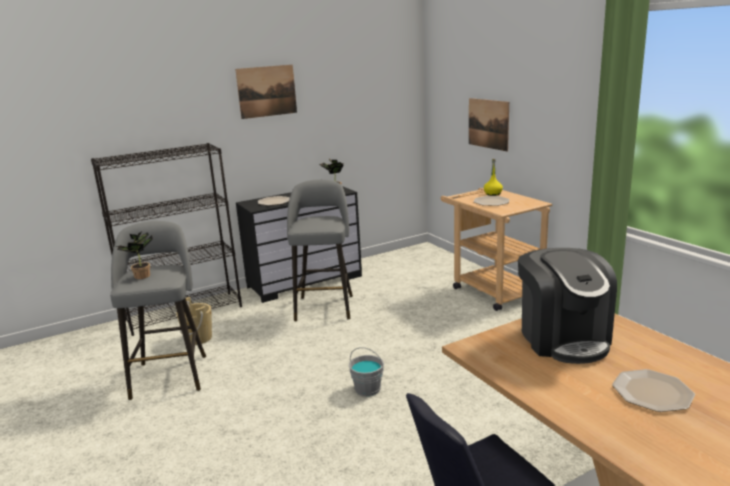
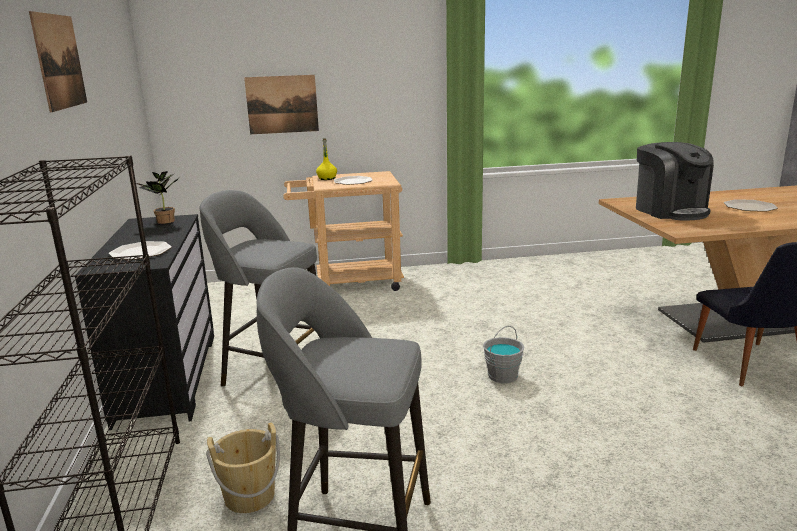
camera: 70 degrees left, 0 degrees up
potted plant [117,232,153,279] -> none
coffee machine [518,248,617,364] -> coffee machine turned 60 degrees clockwise [636,142,714,220]

